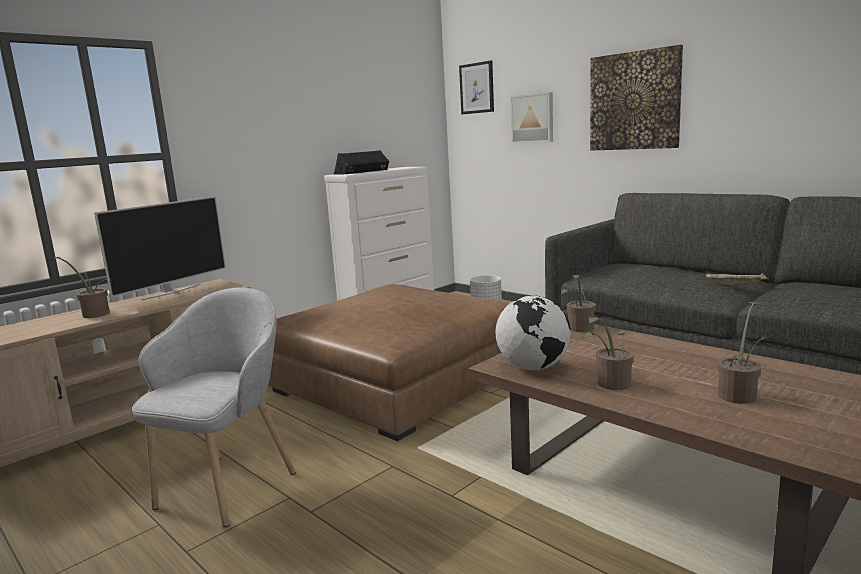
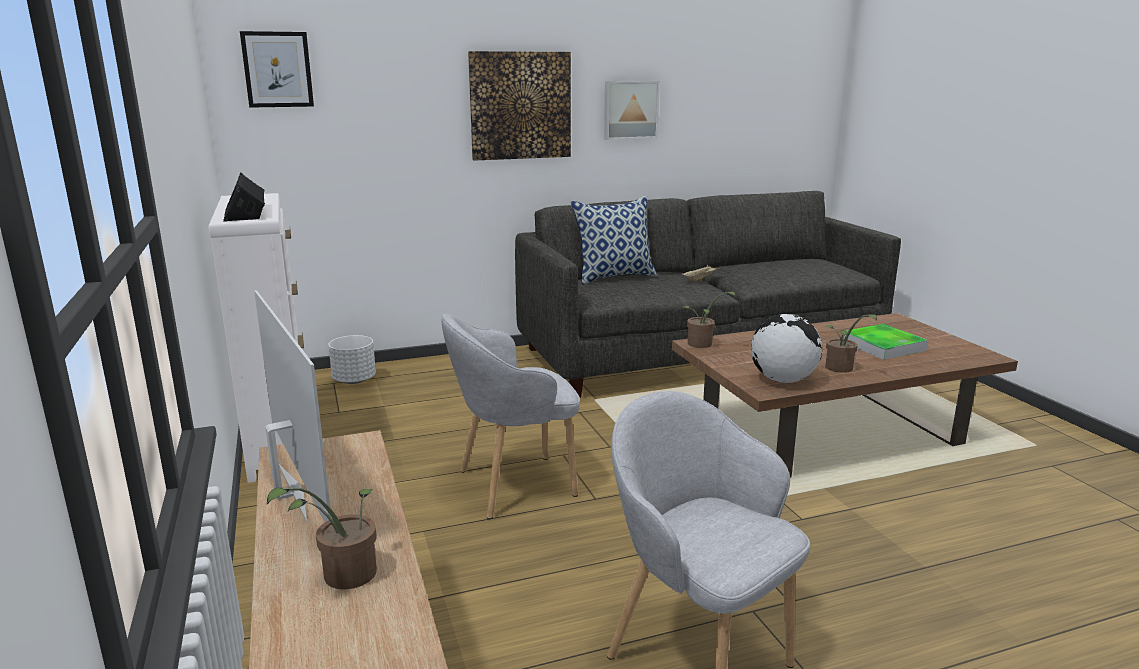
camera: 65 degrees left, 5 degrees up
brown ottoman [268,284,510,441] -> grey armchair [441,314,580,519]
picture [510,92,553,144] -> picture moved to [604,81,660,140]
potted plant [717,302,773,404] -> tray [841,324,928,360]
none -> pillow [571,195,657,285]

